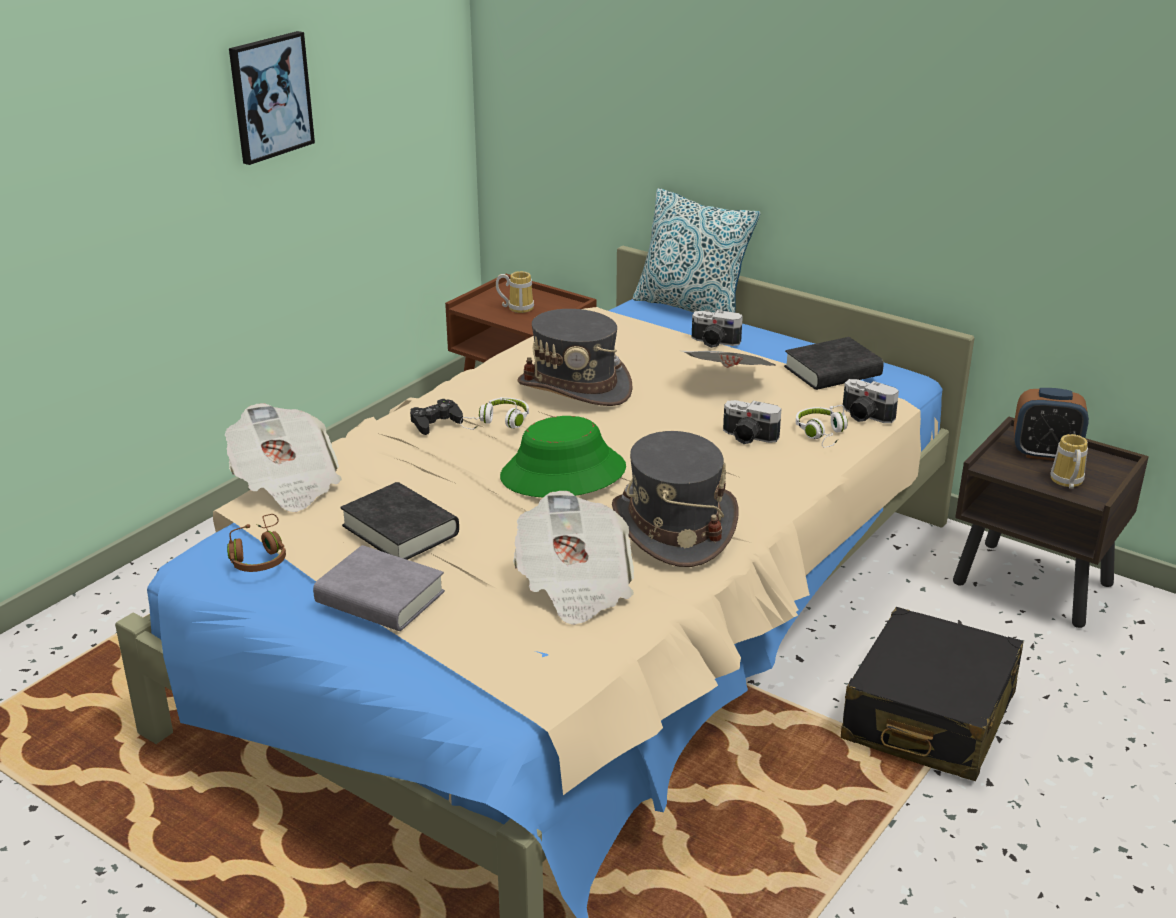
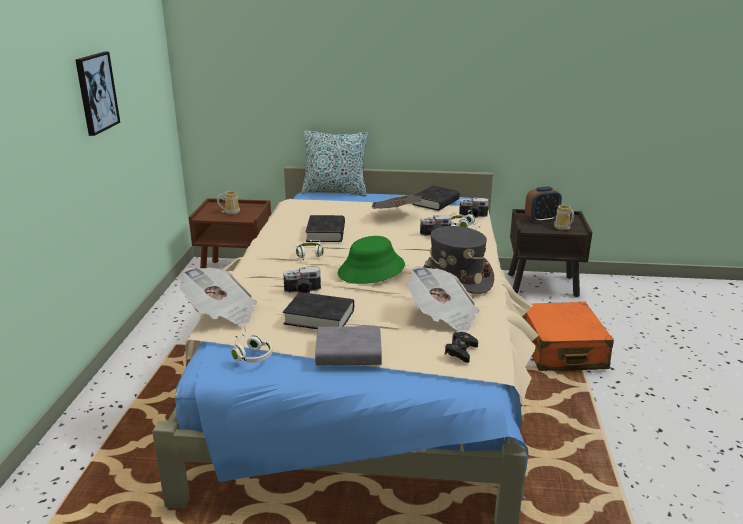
camera: 30 degrees left, 5 degrees down
brown headphones [227,514,286,572] -> white headphones [232,327,273,363]
black game controller [410,399,463,435] -> black game controller moved to [445,332,478,363]
grey hat [517,309,633,406] -> black book [306,215,345,242]
camera [692,310,743,348] -> camera moved to [283,266,321,293]
black suitcase [841,607,1024,781] -> orange suitcase [522,302,614,371]

